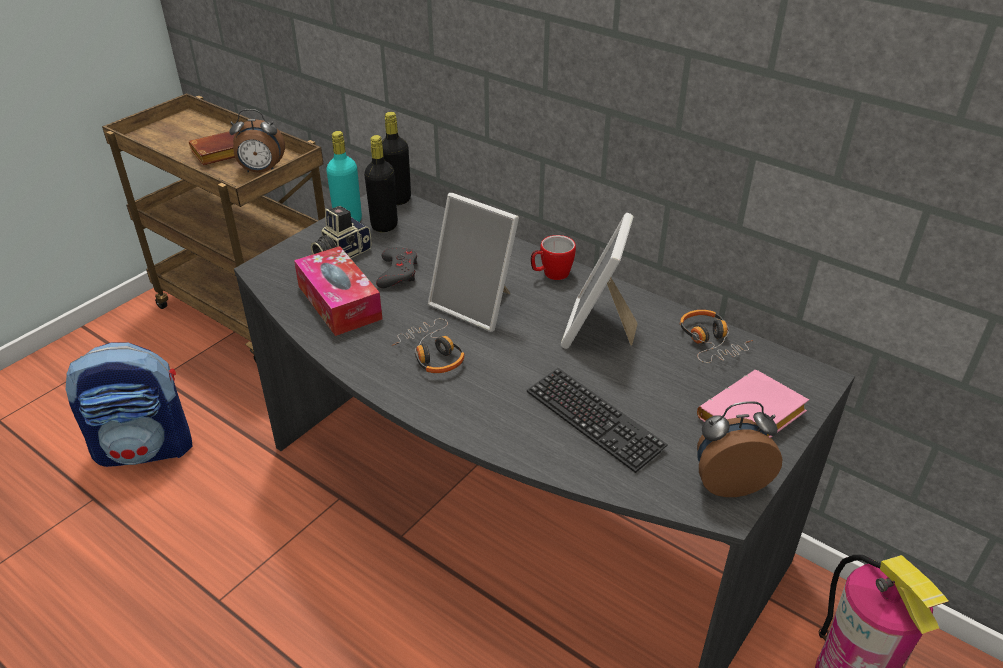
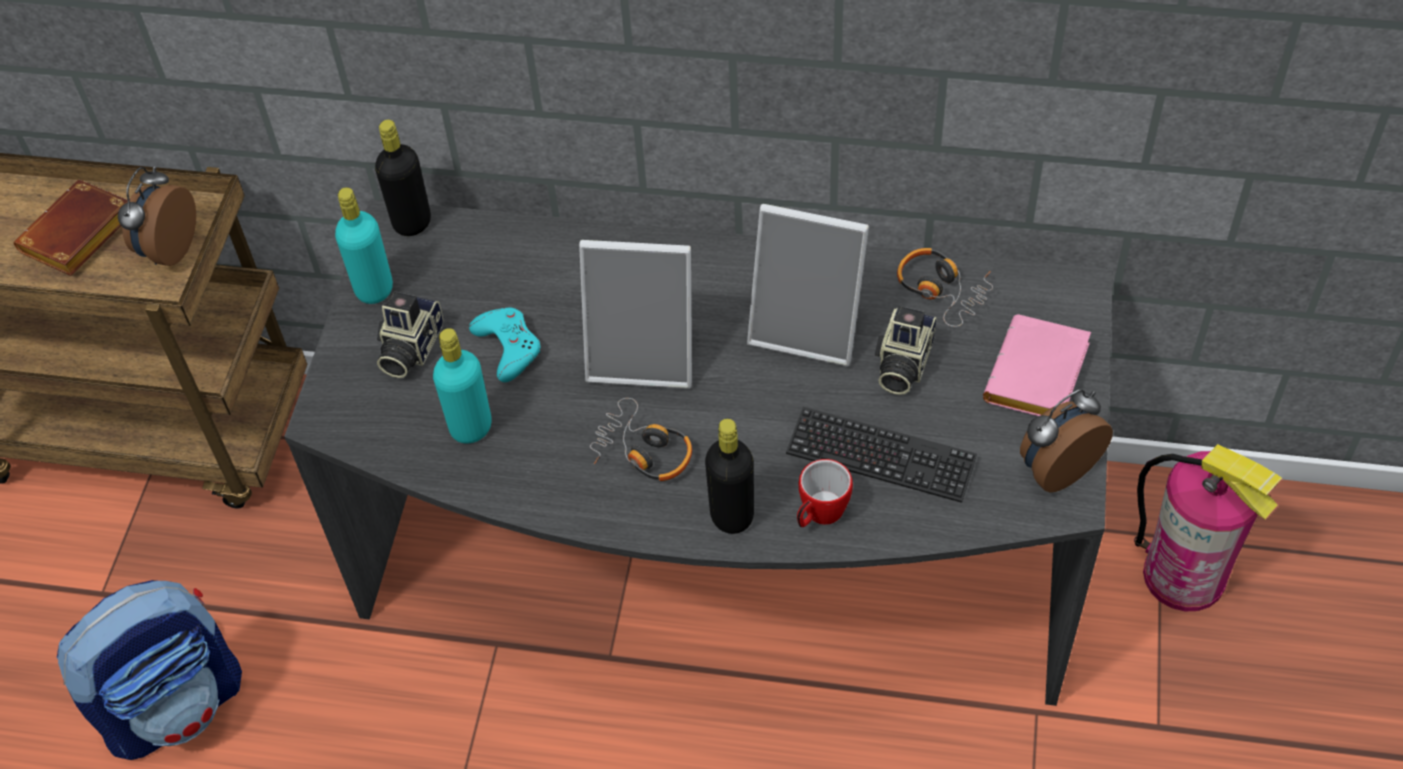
camera: 25 degrees left, 15 degrees up
alarm clock [229,109,285,173] -> alarm clock turned 135 degrees clockwise [118,166,196,266]
tissue box [294,246,382,336] -> turquoise bottle [433,328,492,444]
black bottle [364,135,398,232] -> black bottle moved to [705,419,754,534]
grey game controller [376,247,417,288] -> turquoise game controller [469,308,540,382]
mug [531,235,576,280] -> mug moved to [797,459,853,527]
picture frame [561,213,638,349] -> picture frame turned 60 degrees counterclockwise [747,204,869,367]
none -> camera [875,306,937,395]

